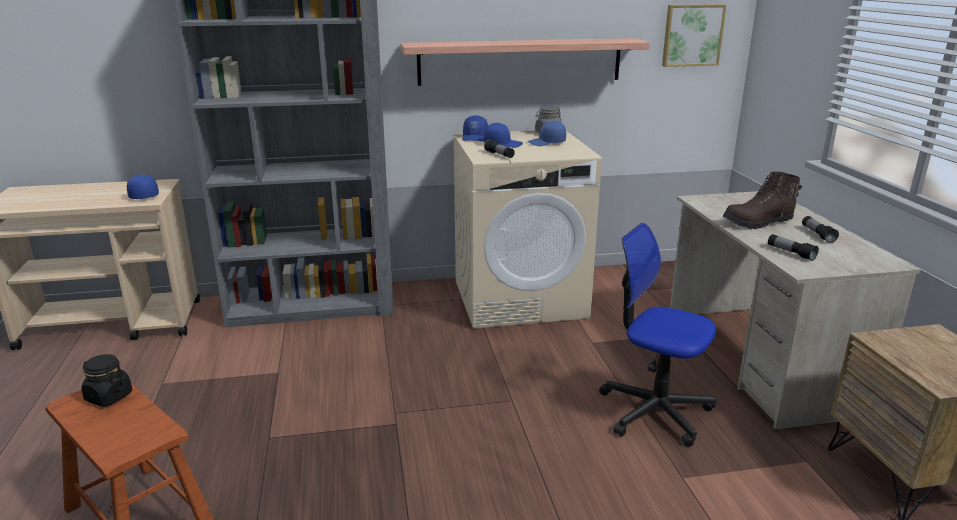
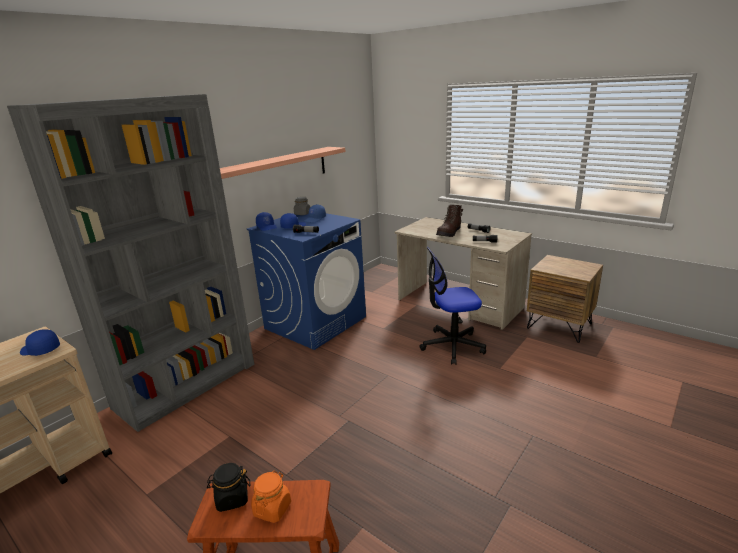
camera: 40 degrees left, 0 degrees up
beige washing machine [453,130,602,329] -> blue washing machine [247,213,366,350]
picture [662,4,726,67] -> none
none -> orange jar [251,471,291,523]

